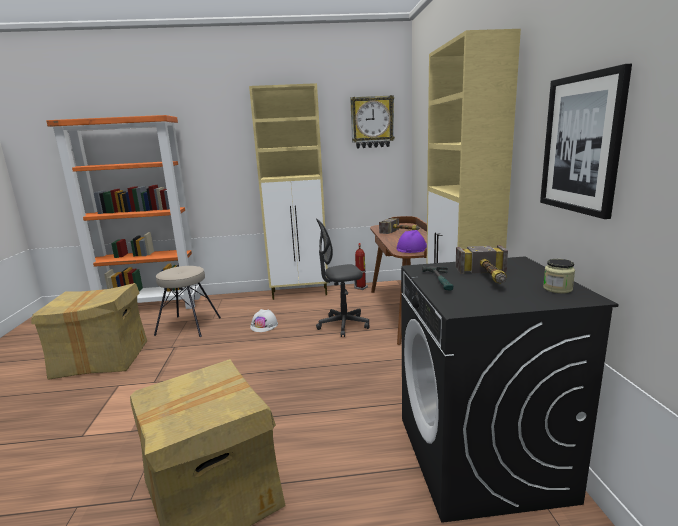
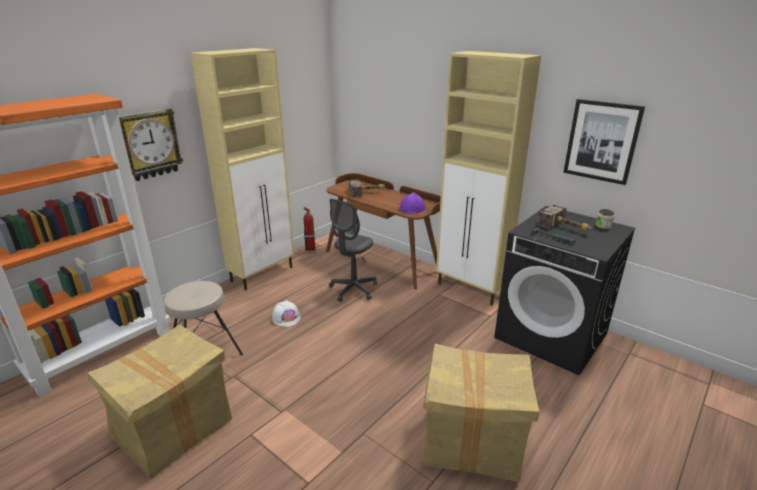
camera: 45 degrees left, 10 degrees up
wall clock [350,95,395,148] -> wall clock moved to [119,108,183,181]

